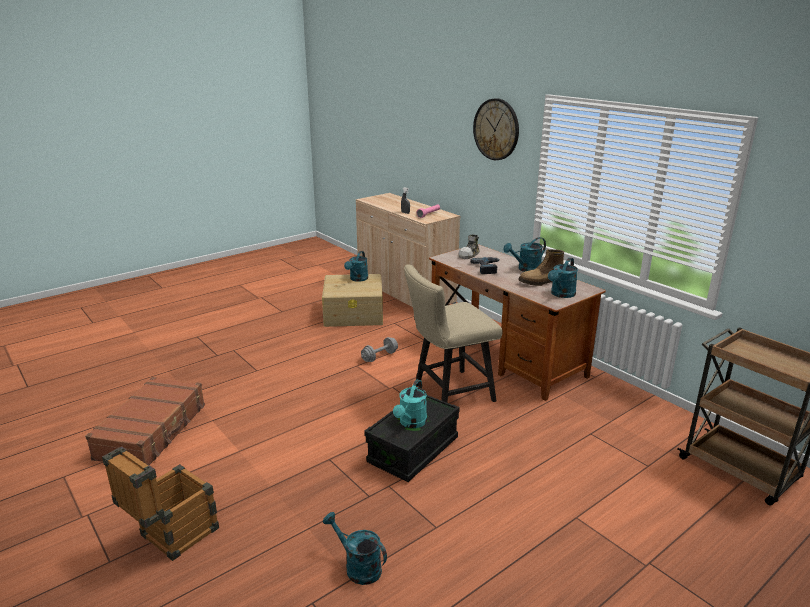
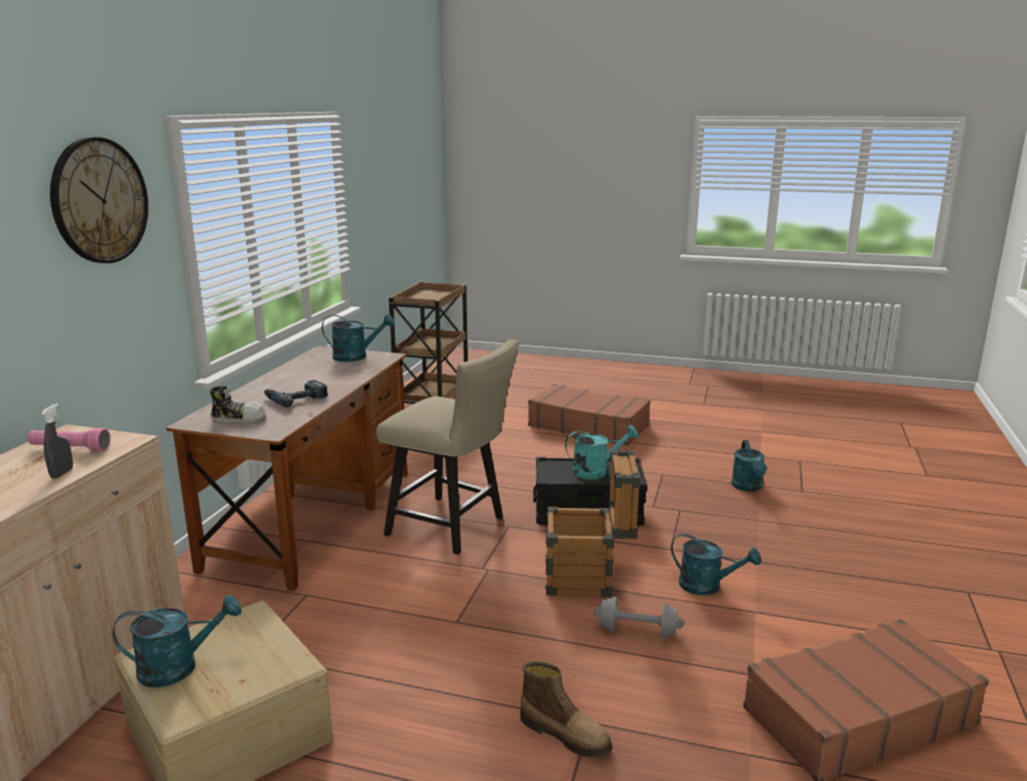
camera: 125 degrees left, 5 degrees down
crate [102,446,219,561] -> crate moved to [545,450,641,597]
grey dumbbell [361,337,398,362] -> grey dumbbell moved to [594,597,685,638]
turquoise watering can [503,237,546,272] -> turquoise watering can moved to [671,533,761,595]
boot [518,249,564,286] -> boot moved to [520,661,613,757]
none -> brown suitcase [528,384,650,446]

